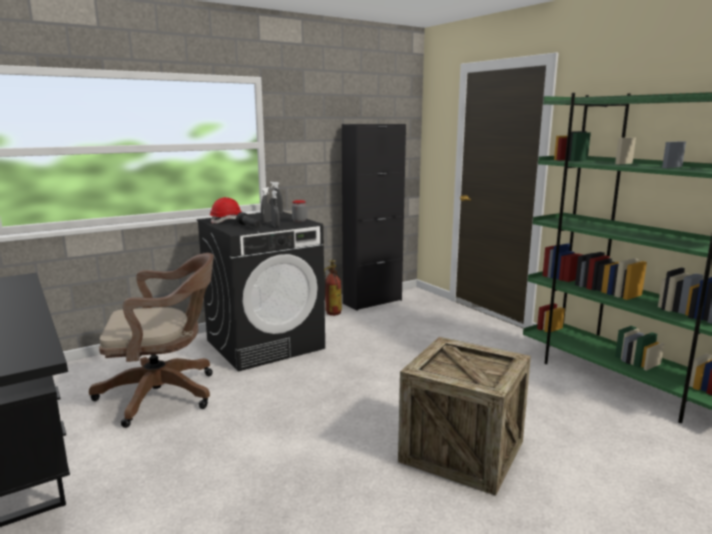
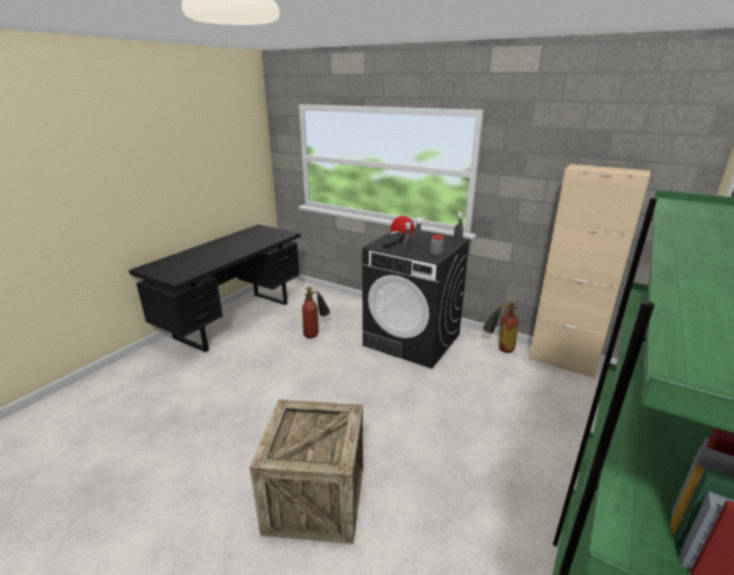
camera: 65 degrees right, 10 degrees up
brown office chair [89,253,214,428] -> fire extinguisher [302,287,330,338]
black cabinet [342,124,406,311] -> beige cabinet [529,164,651,378]

